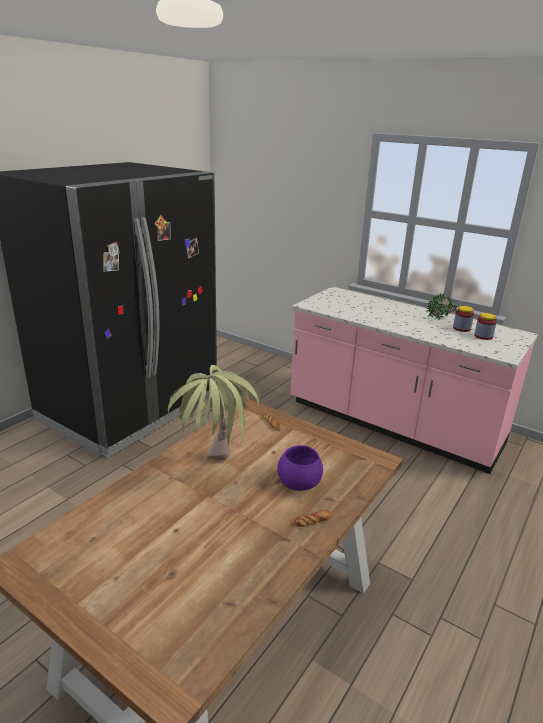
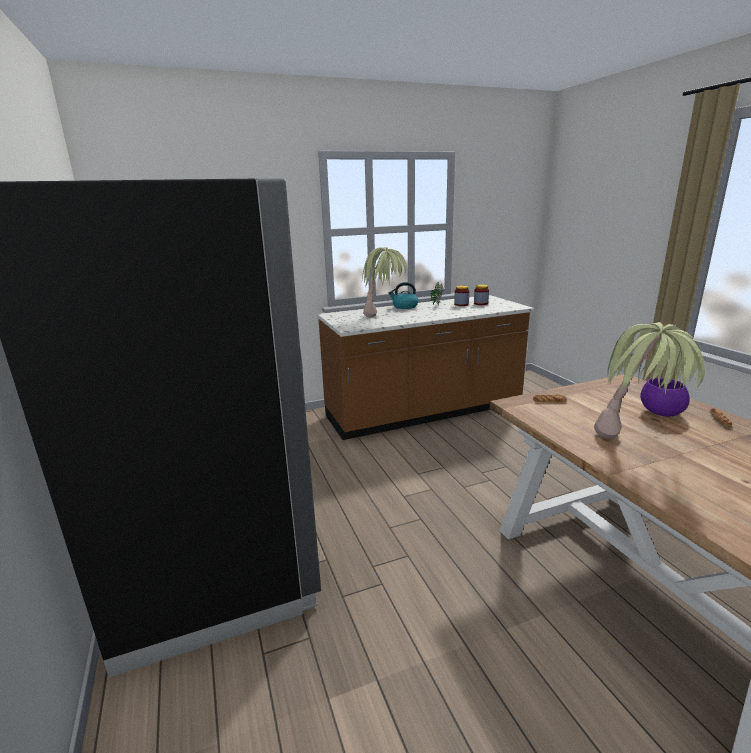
camera: 55 degrees left, 5 degrees down
pink counter [290,287,538,474] -> brown counter [317,295,534,440]
none -> potted plant [362,247,407,317]
none -> kettle [389,282,418,309]

